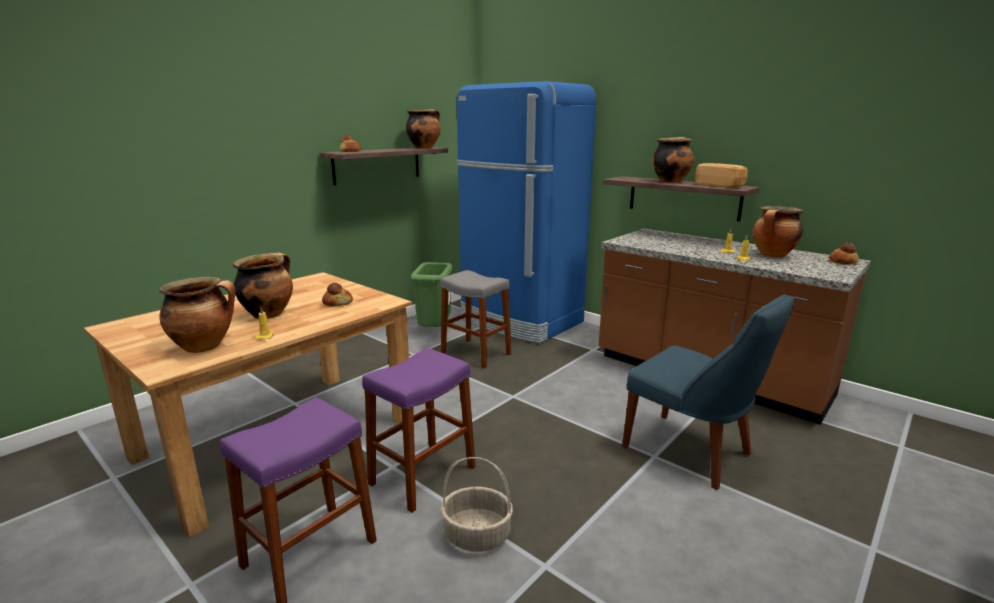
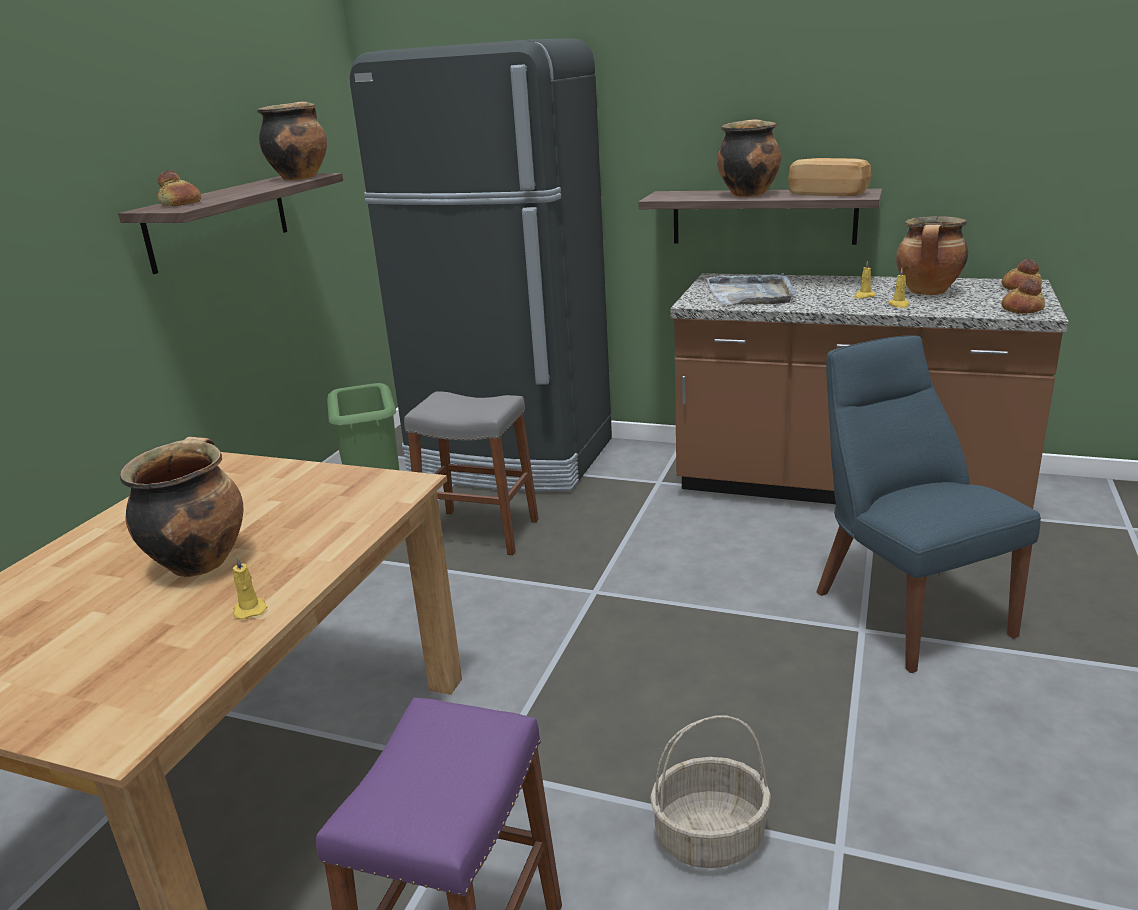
camera: 20 degrees left, 5 degrees up
cooking pot [159,277,235,353] -> none
bread [322,283,353,306] -> bread moved to [1001,279,1045,314]
purple stool [362,348,476,512] -> none
blue fridge [457,81,596,344] -> black fridge [350,38,612,492]
blue chair [622,294,794,490] -> blue chair turned 135 degrees counterclockwise [816,335,1041,673]
none -> grey tray [707,273,797,305]

